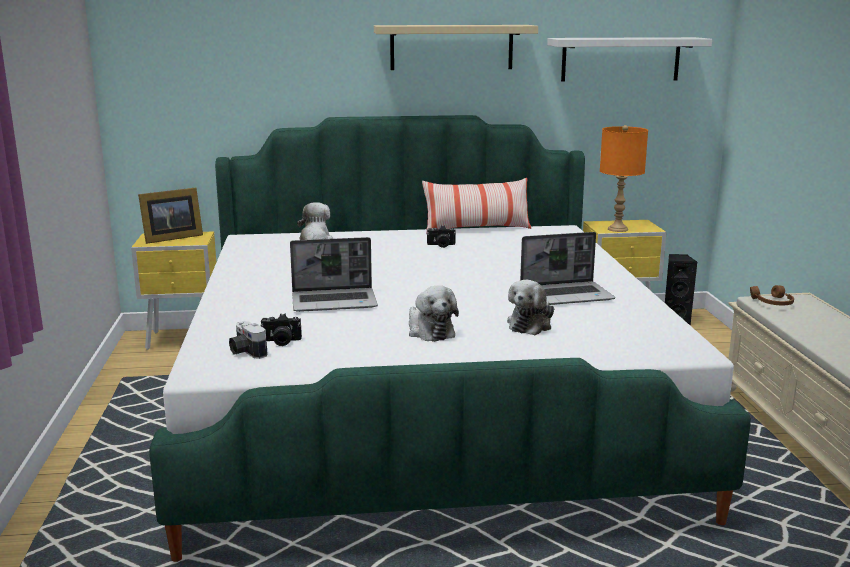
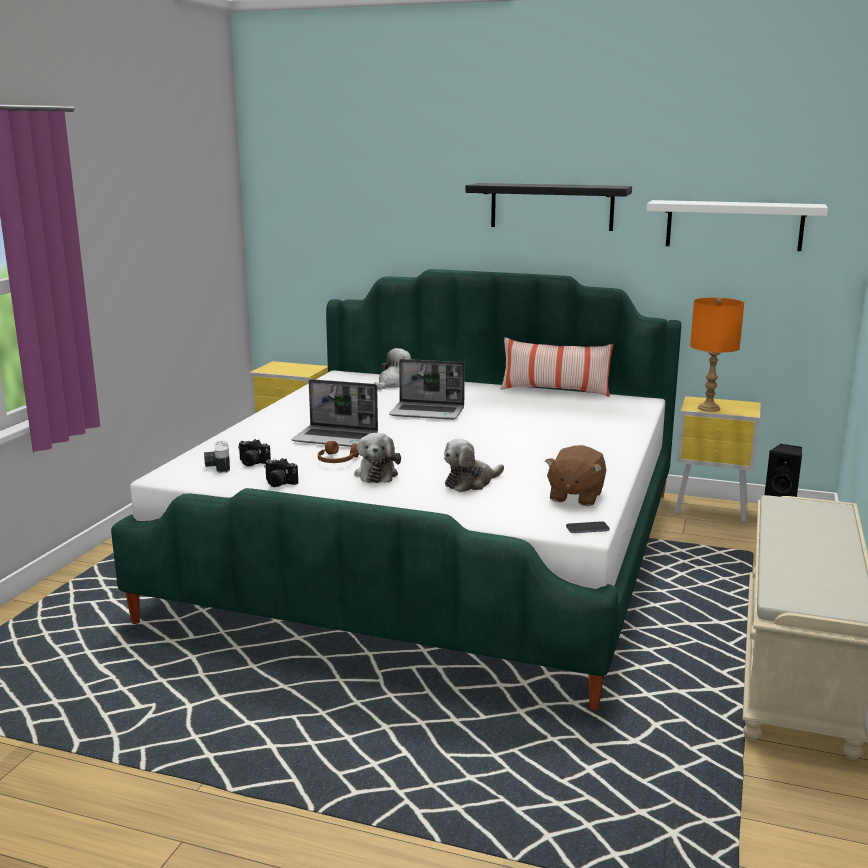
camera: 25 degrees right, 0 degrees up
picture frame [138,188,203,244] -> none
beige shelf [374,25,538,70] -> black shelf [465,183,632,231]
camera [427,226,456,248] -> camera moved to [264,458,298,487]
laptop [520,232,615,305] -> laptop moved to [389,359,465,420]
brown headphones [750,285,794,305] -> brown headphones moved to [318,441,359,463]
none -> brown plush toy [545,445,606,506]
none -> phone [566,521,610,533]

